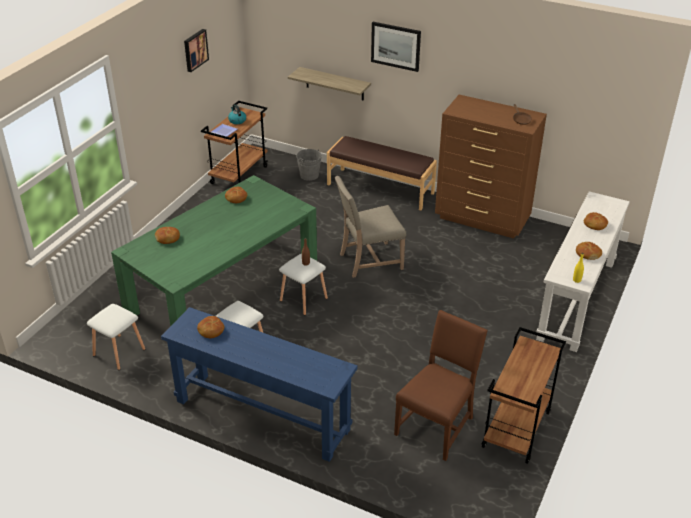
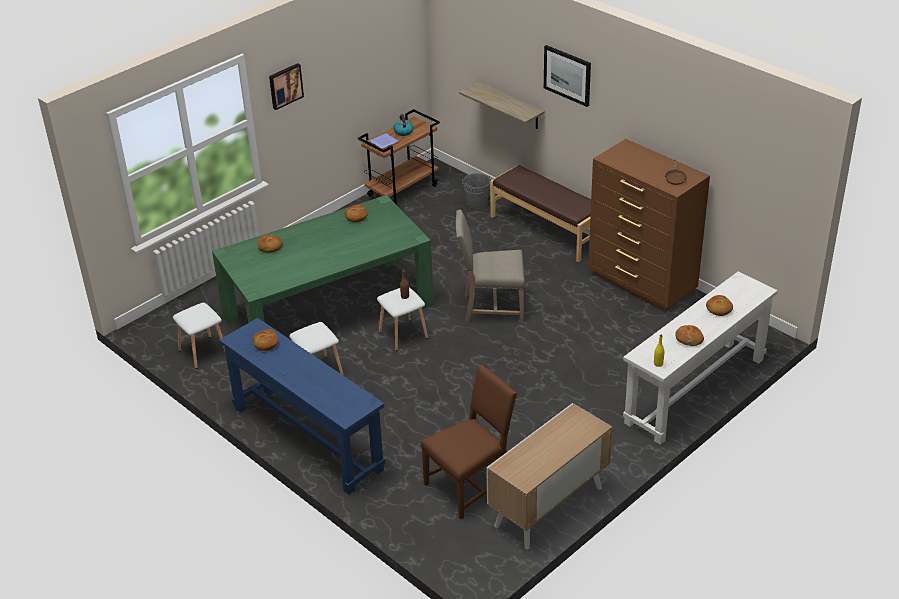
camera: 20 degrees right, 0 degrees up
picture [184,29,209,72] -> picture moved to [269,63,304,110]
brown cart [481,327,566,464] -> cabinet [486,403,612,549]

